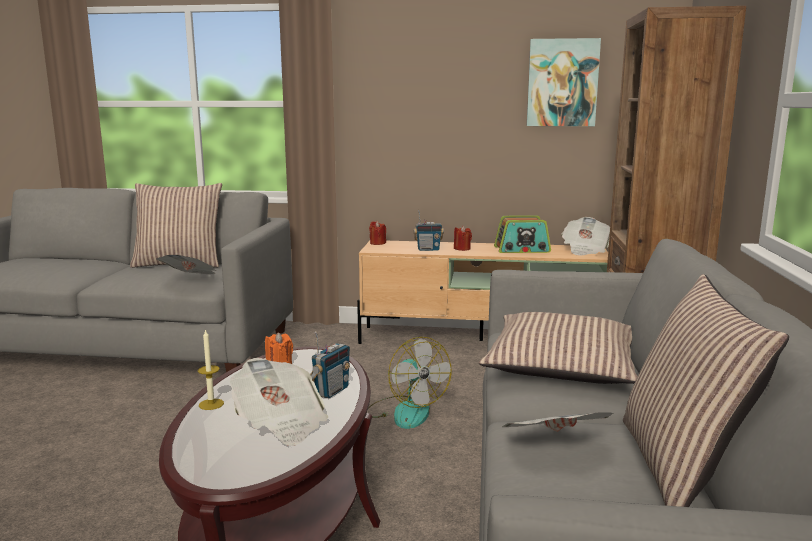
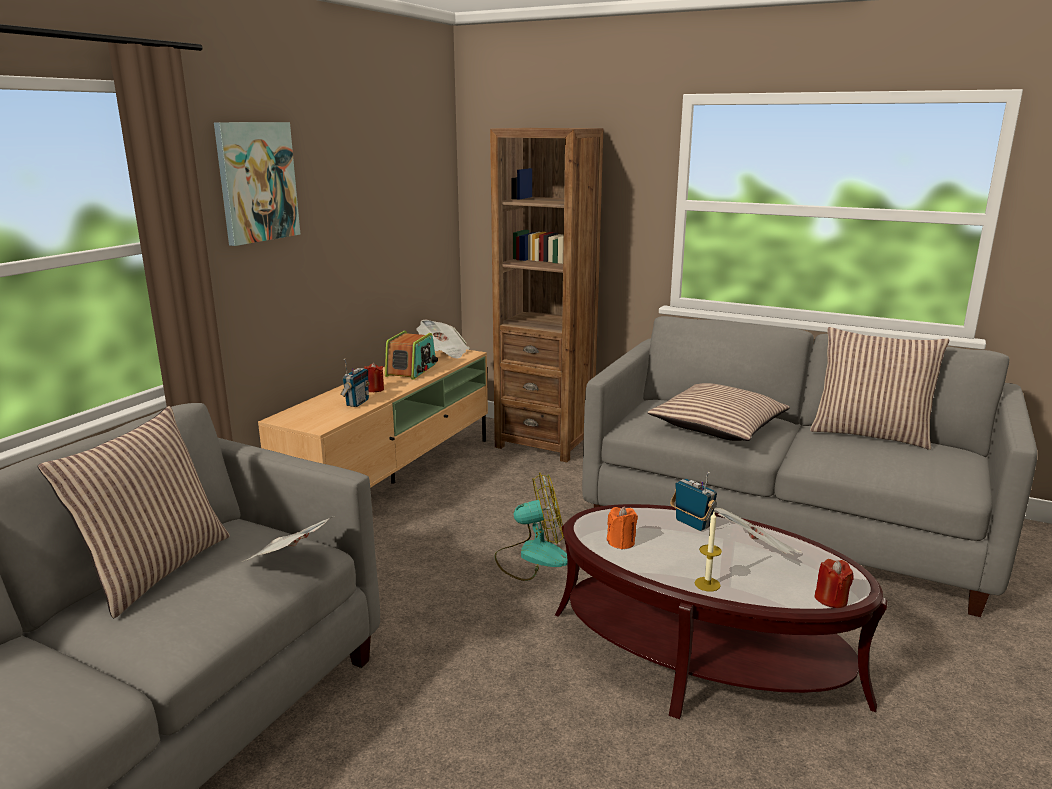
camera: 70 degrees left, 5 degrees up
red candle [369,221,386,245] -> red candle moved to [814,559,854,608]
newspaper [502,412,614,432] -> none
picture [527,38,601,126] -> picture moved to [214,122,300,246]

